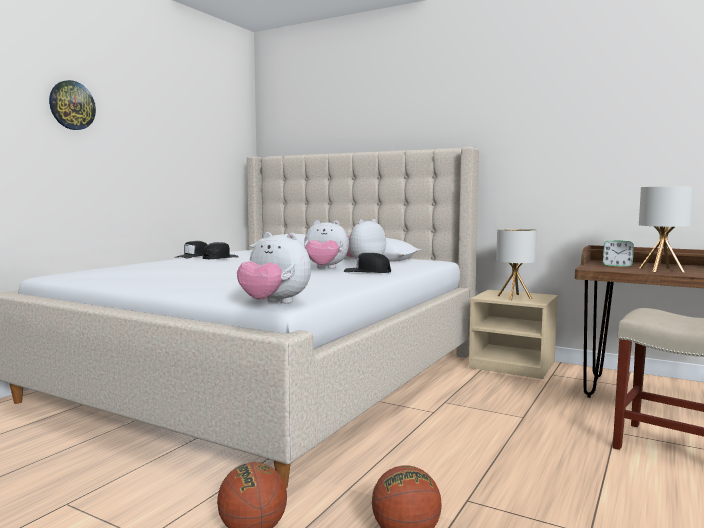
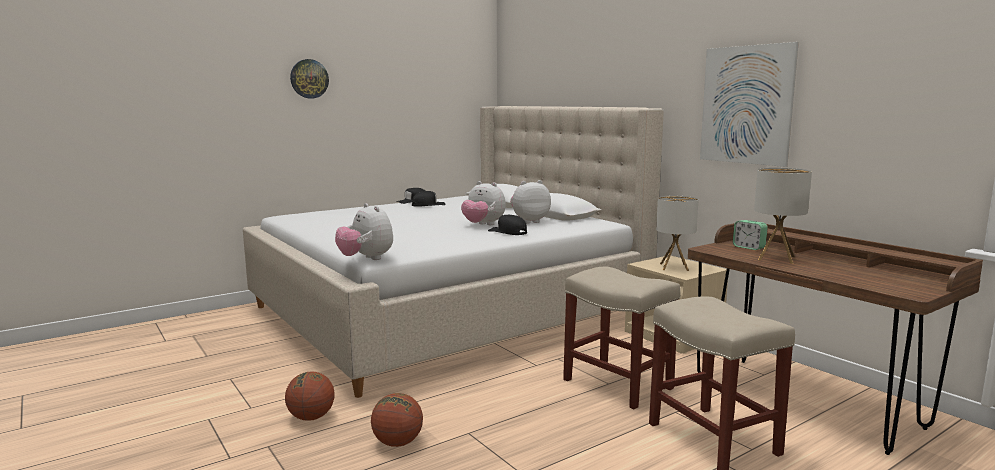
camera: 25 degrees right, 5 degrees up
none -> beige stool [563,267,681,409]
none -> picture [700,42,799,167]

